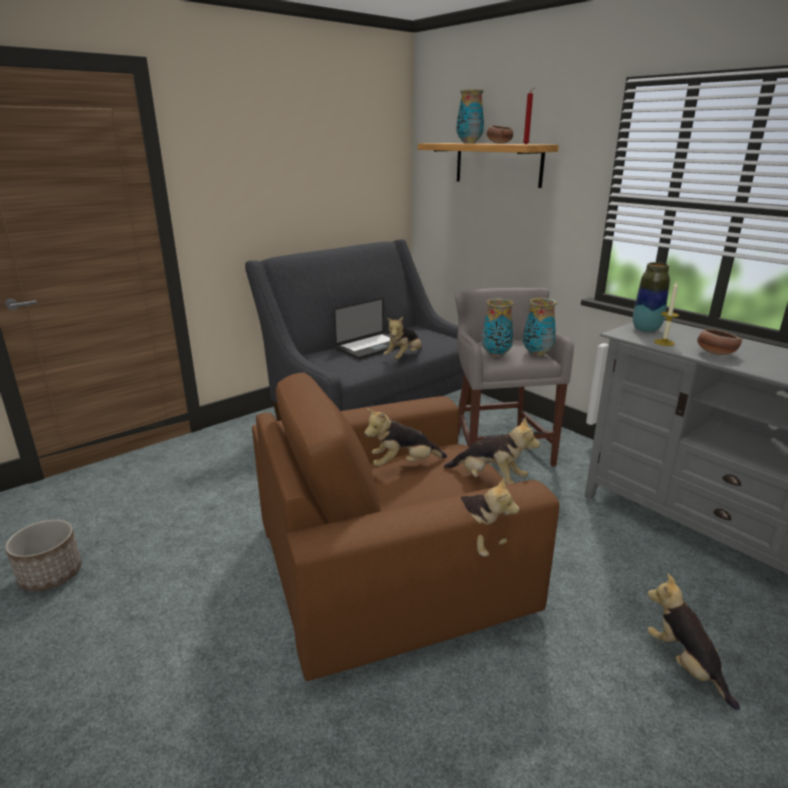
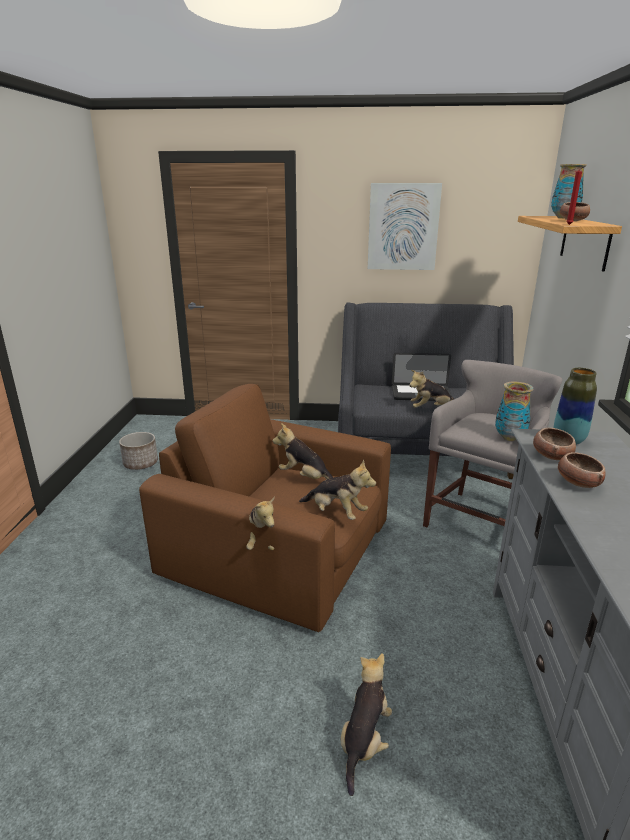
camera: 45 degrees right, 0 degrees up
plush toy [444,417,540,484] -> plush toy turned 45 degrees counterclockwise [299,459,376,520]
vase [481,299,514,357] -> none
candle [654,282,679,346] -> bowl [533,428,576,460]
none -> picture [368,183,442,270]

